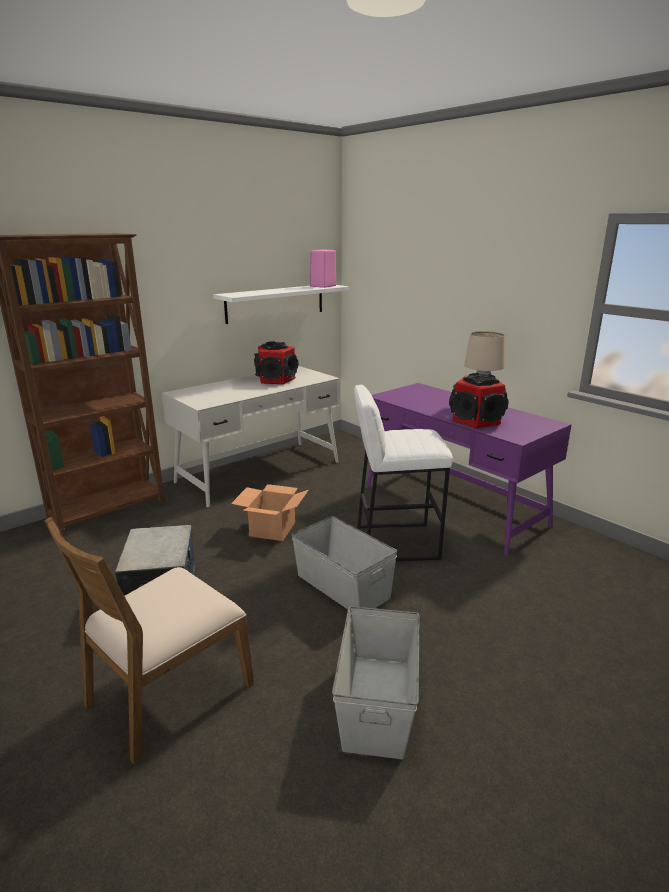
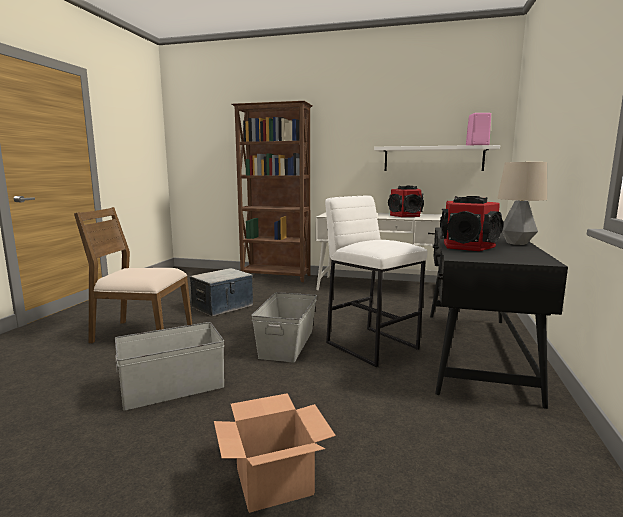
camera: 55 degrees right, 10 degrees down
cardboard box [231,484,308,541] -> cardboard box moved to [214,393,336,513]
purple desk [366,383,572,556] -> black desk [430,227,568,409]

